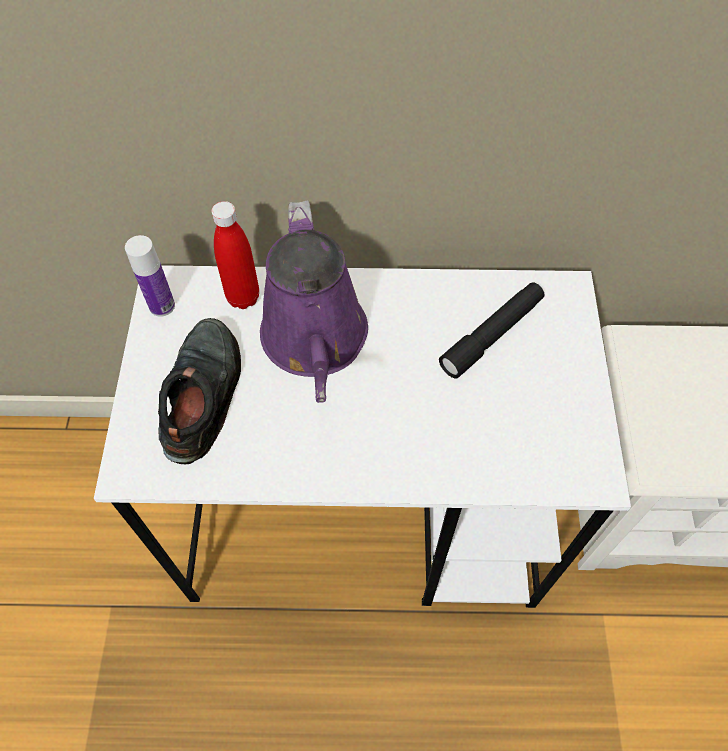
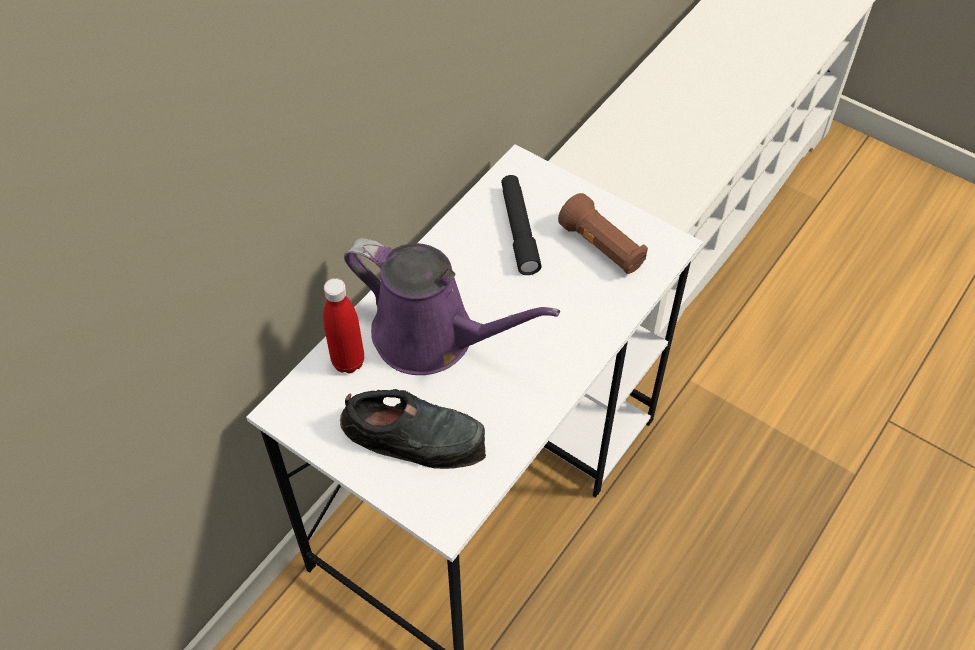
camera: 55 degrees left, 5 degrees down
bottle [125,235,175,317] -> none
black shoe [158,318,241,464] -> black shoe turned 150 degrees clockwise [340,389,486,469]
none -> brown flashlight [558,193,648,274]

